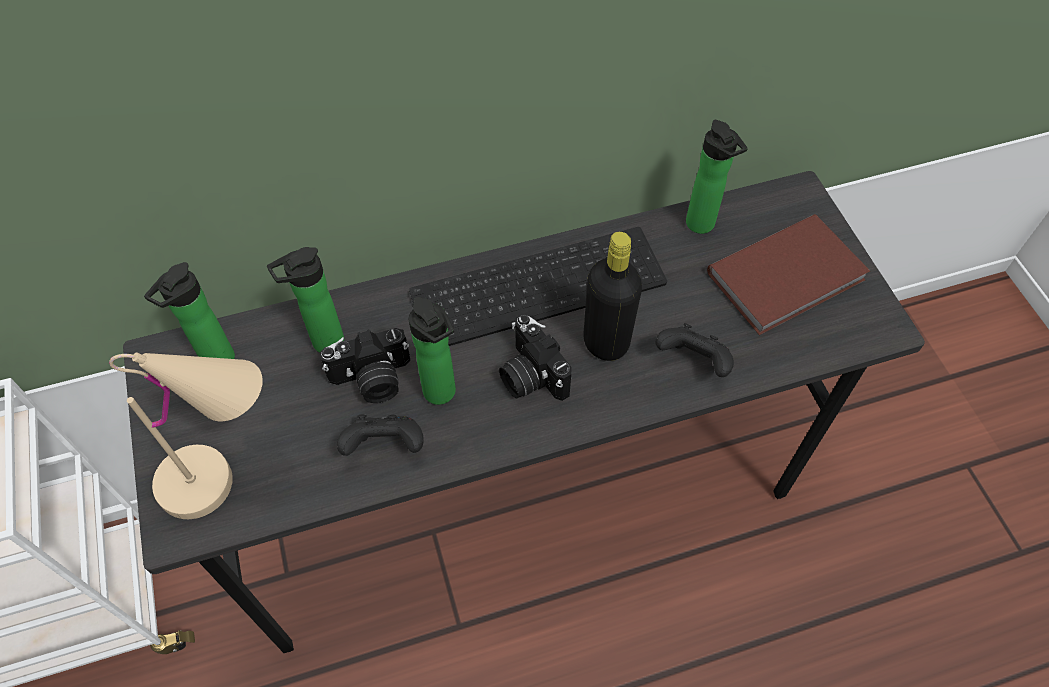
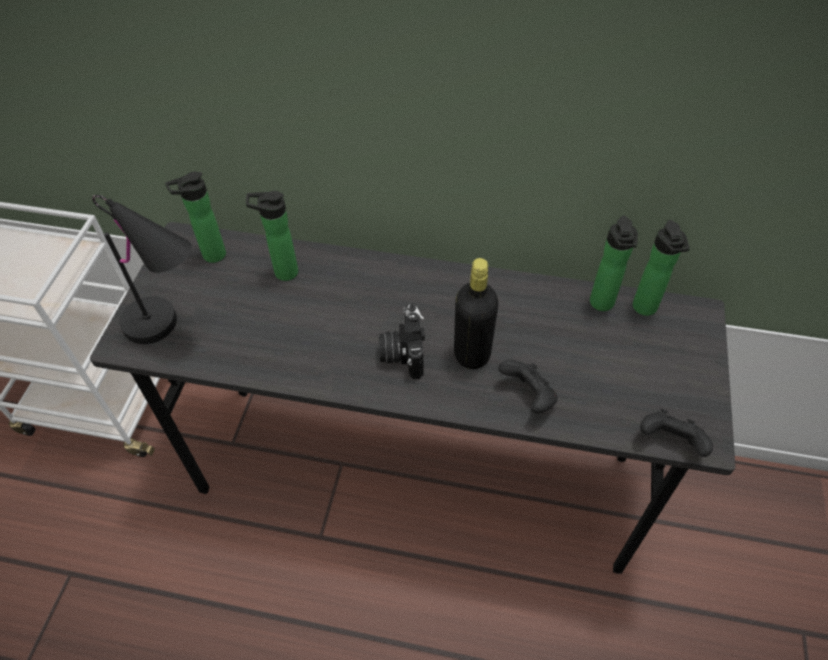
camera: 30 degrees right, 5 degrees down
beige table lamp [109,352,263,519] -> black table lamp [92,195,192,344]
camera [320,328,410,403] -> none
black game controller [337,414,424,456] -> black game controller moved to [640,409,713,457]
keyboard [409,227,667,346] -> none
bottle [409,297,456,405] -> bottle moved to [633,220,690,316]
brown book [707,214,870,335] -> none

